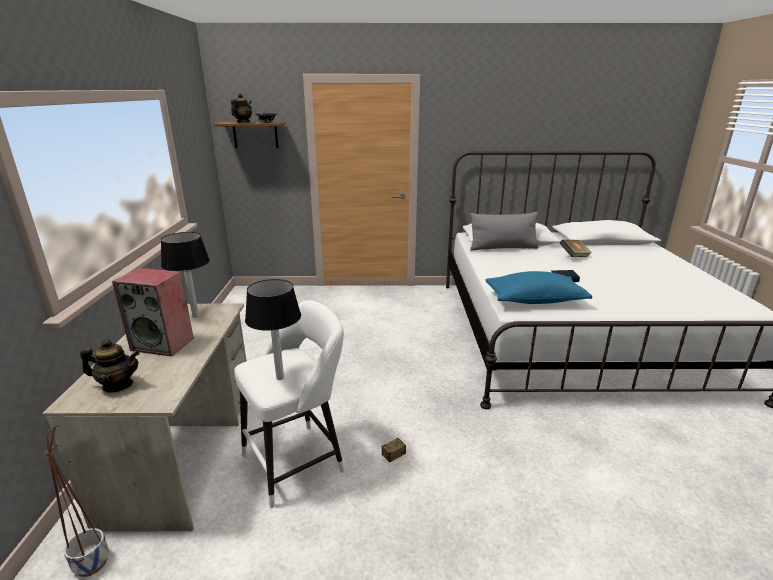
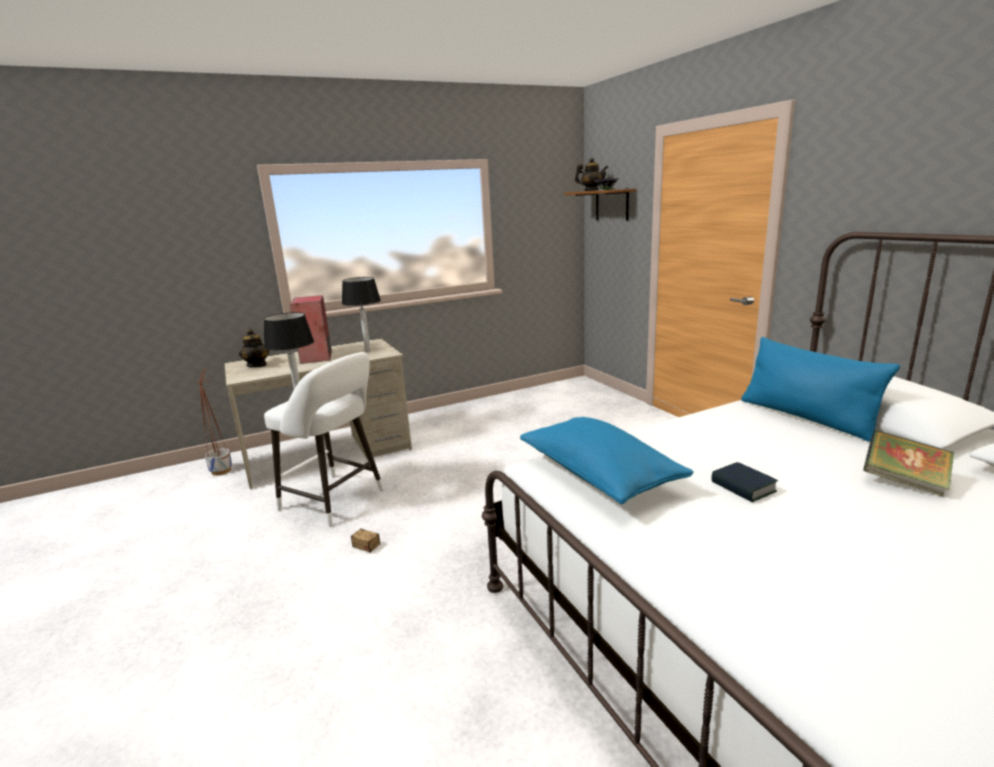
camera: 65 degrees right, 5 degrees down
grey pillow [470,212,538,250] -> blue pillow [741,337,900,442]

